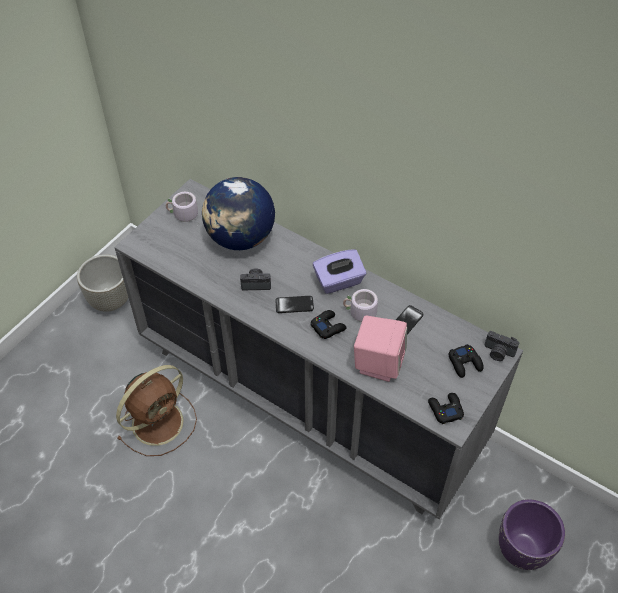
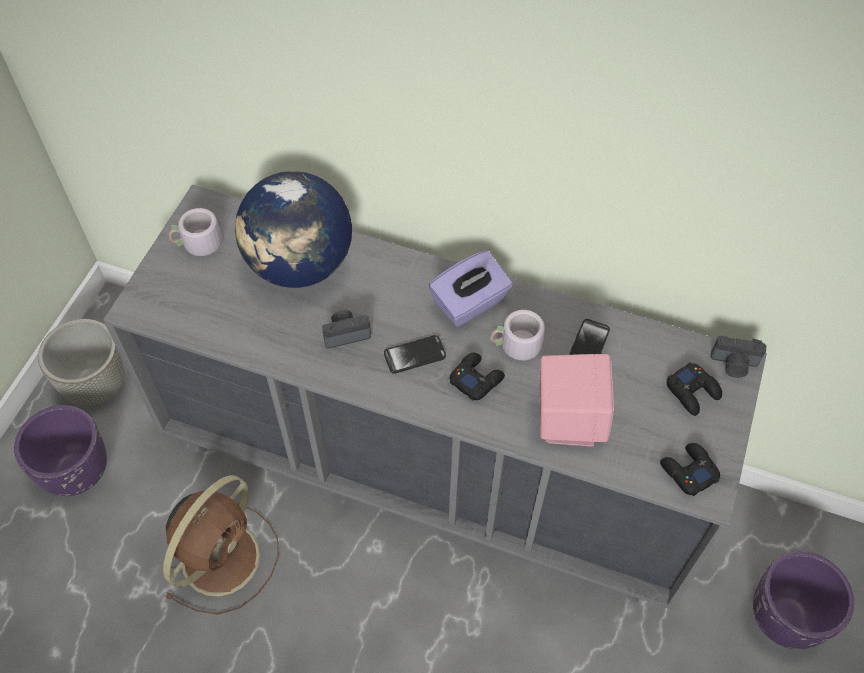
camera: 15 degrees left, 5 degrees up
none -> purple planter [14,405,107,496]

